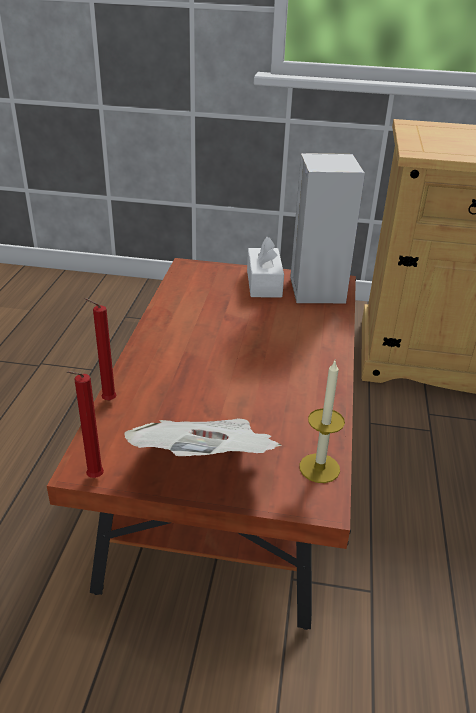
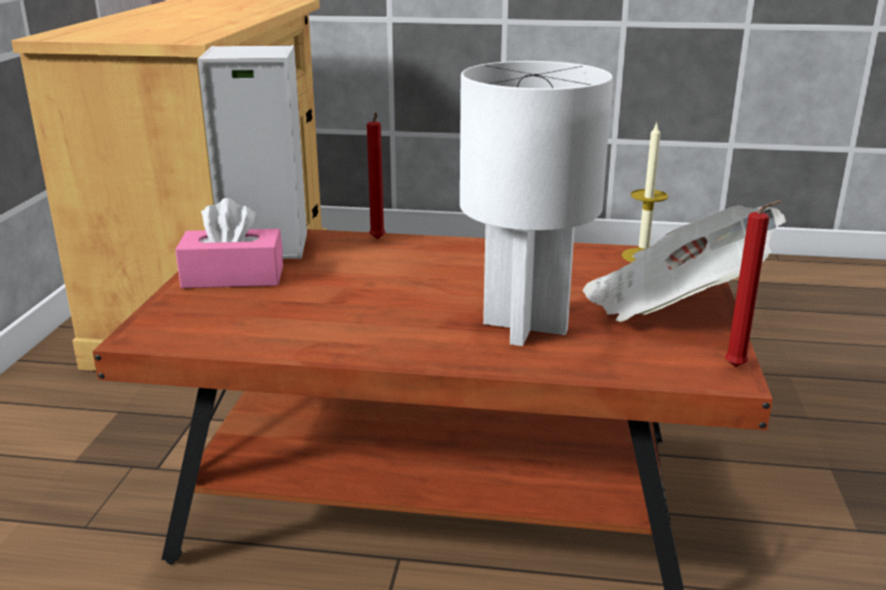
camera: 90 degrees left, 10 degrees down
red candle [84,298,116,401] -> red candle moved to [367,112,385,239]
white tissue box [247,237,284,297] -> pink tissue box [175,198,283,288]
none -> white table lamp [460,61,613,346]

